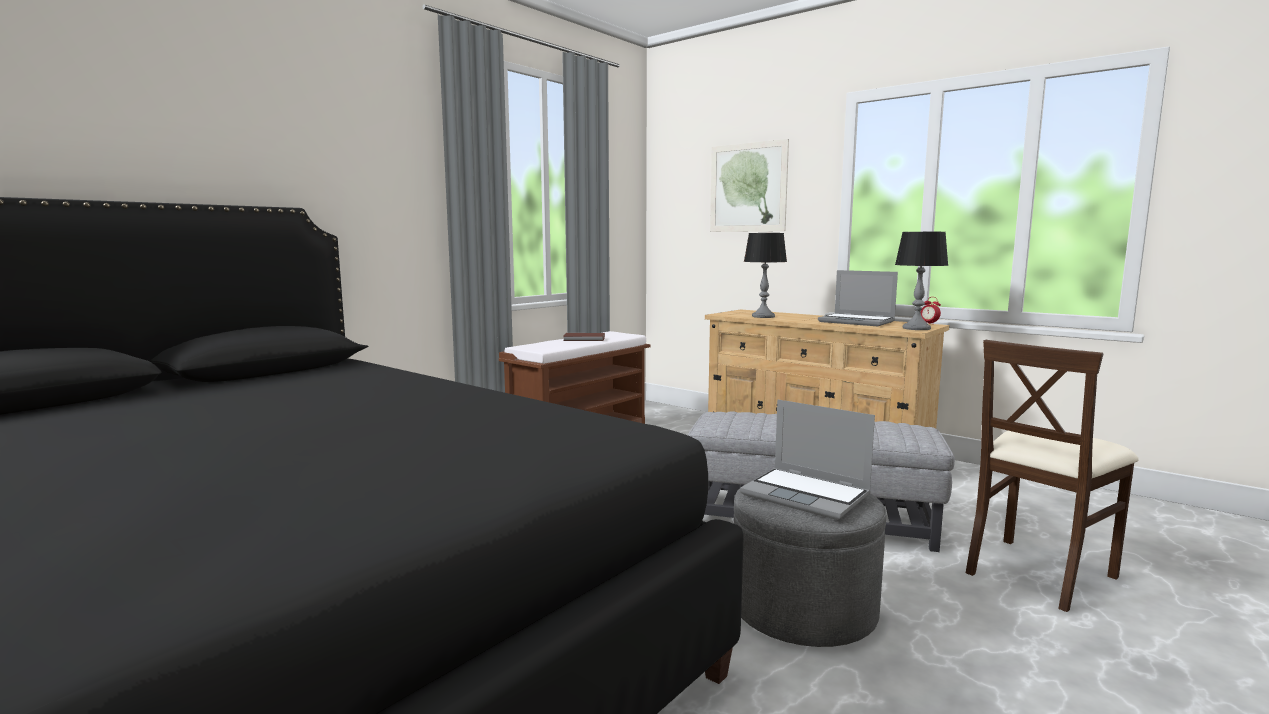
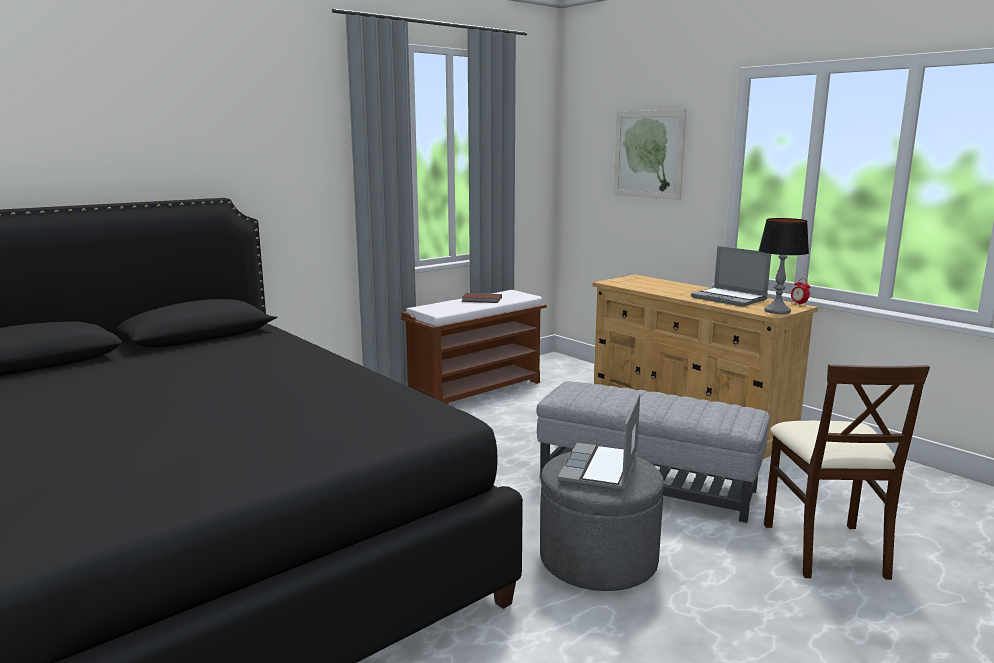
camera: 10 degrees right, 5 degrees up
laptop [740,400,875,520] -> laptop turned 60 degrees clockwise [558,393,640,491]
table lamp [744,233,787,318] -> none
beige chair [966,340,1139,612] -> beige chair turned 60 degrees counterclockwise [764,364,930,580]

